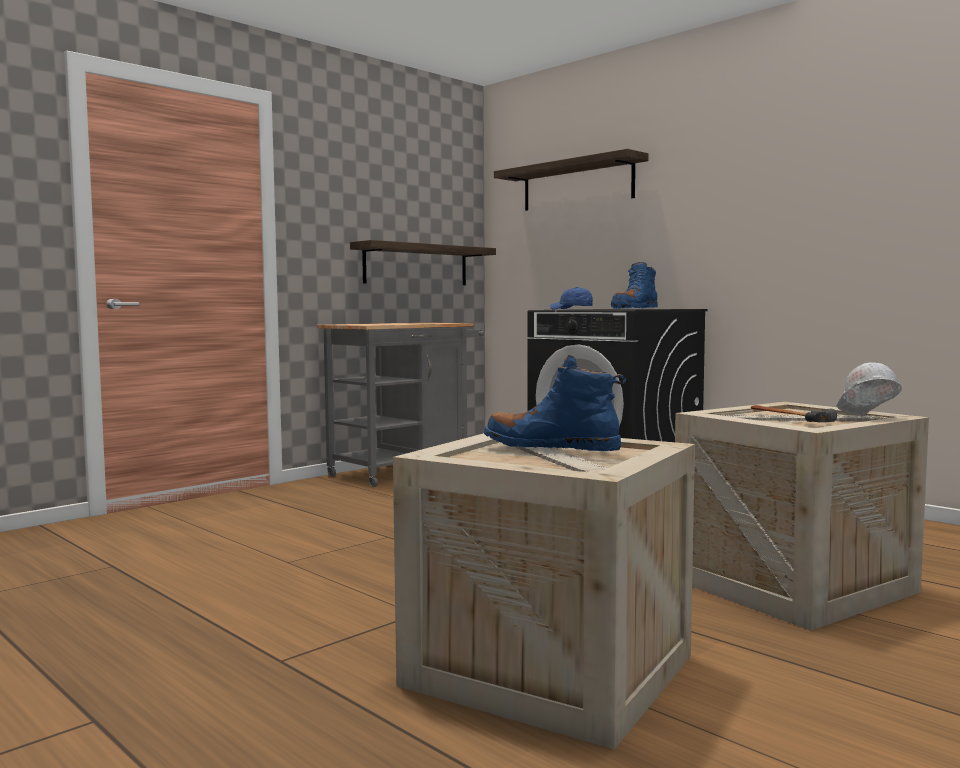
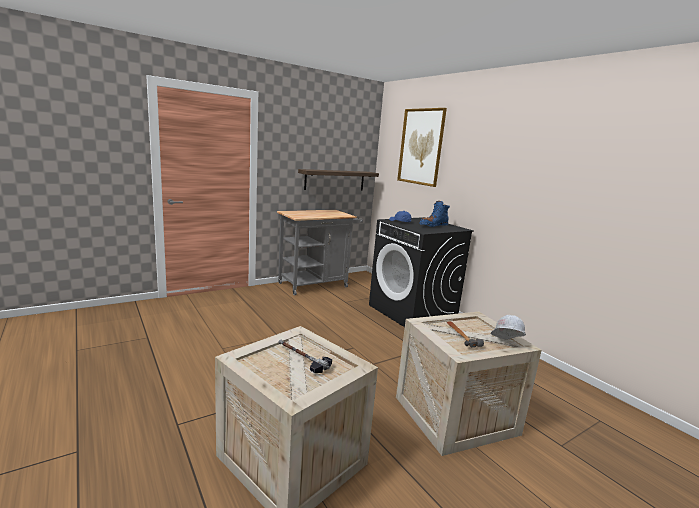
camera: 10 degrees right, 10 degrees up
blue boot [484,355,626,451] -> hammer [278,339,332,373]
shelf [494,149,649,211] -> picture [397,108,447,187]

